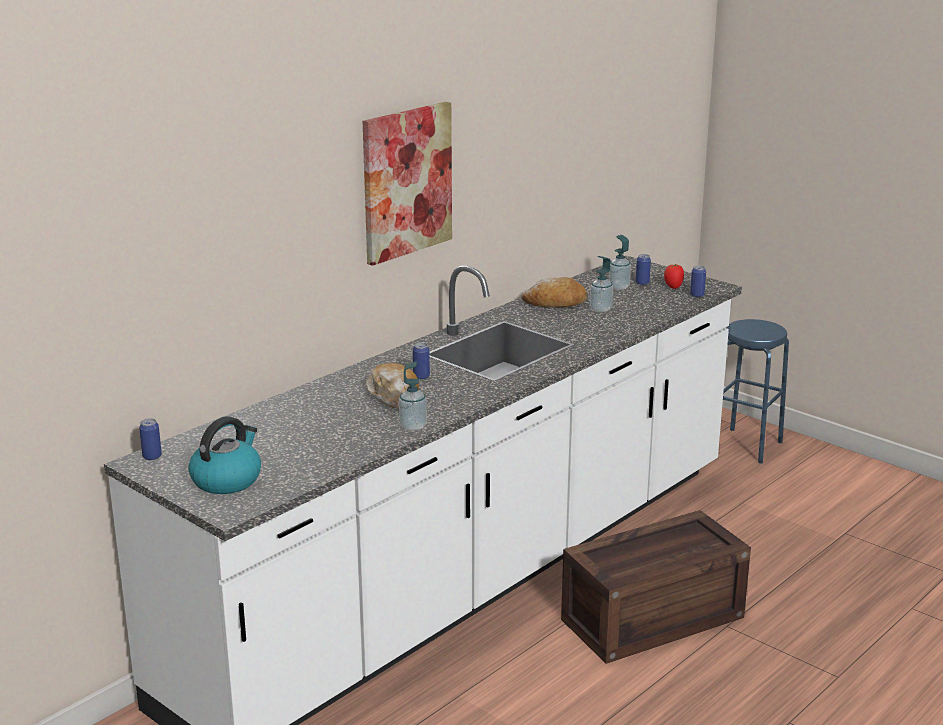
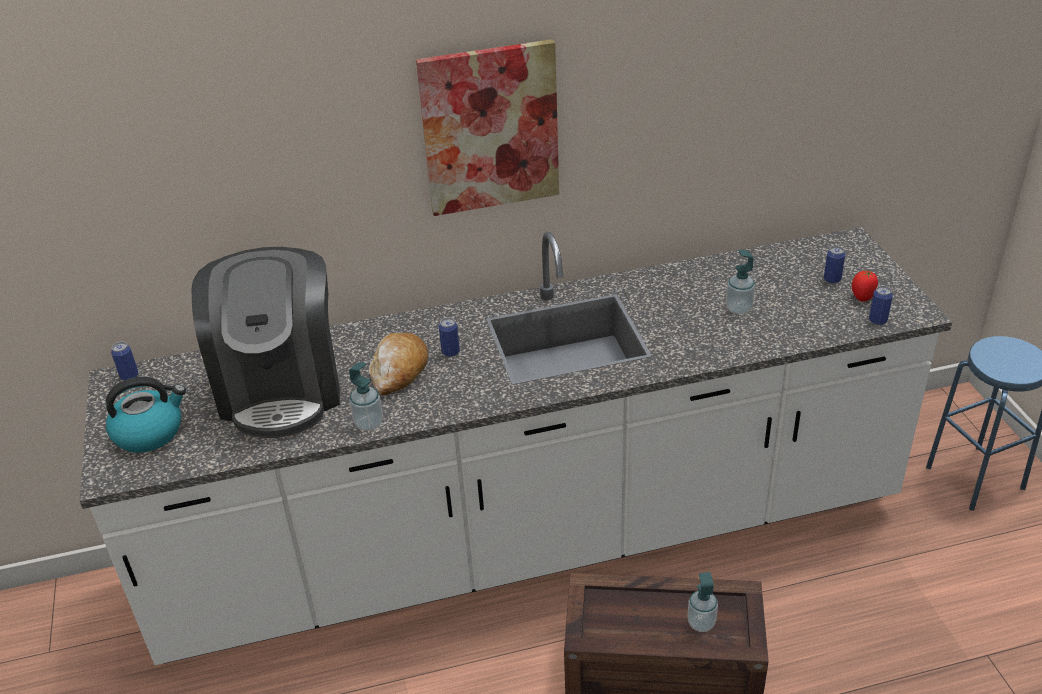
camera: 35 degrees right, 15 degrees up
bread [522,277,587,308] -> none
soap dispenser [609,235,631,290] -> soap dispenser moved to [687,572,718,632]
none -> coffee machine [192,247,340,438]

